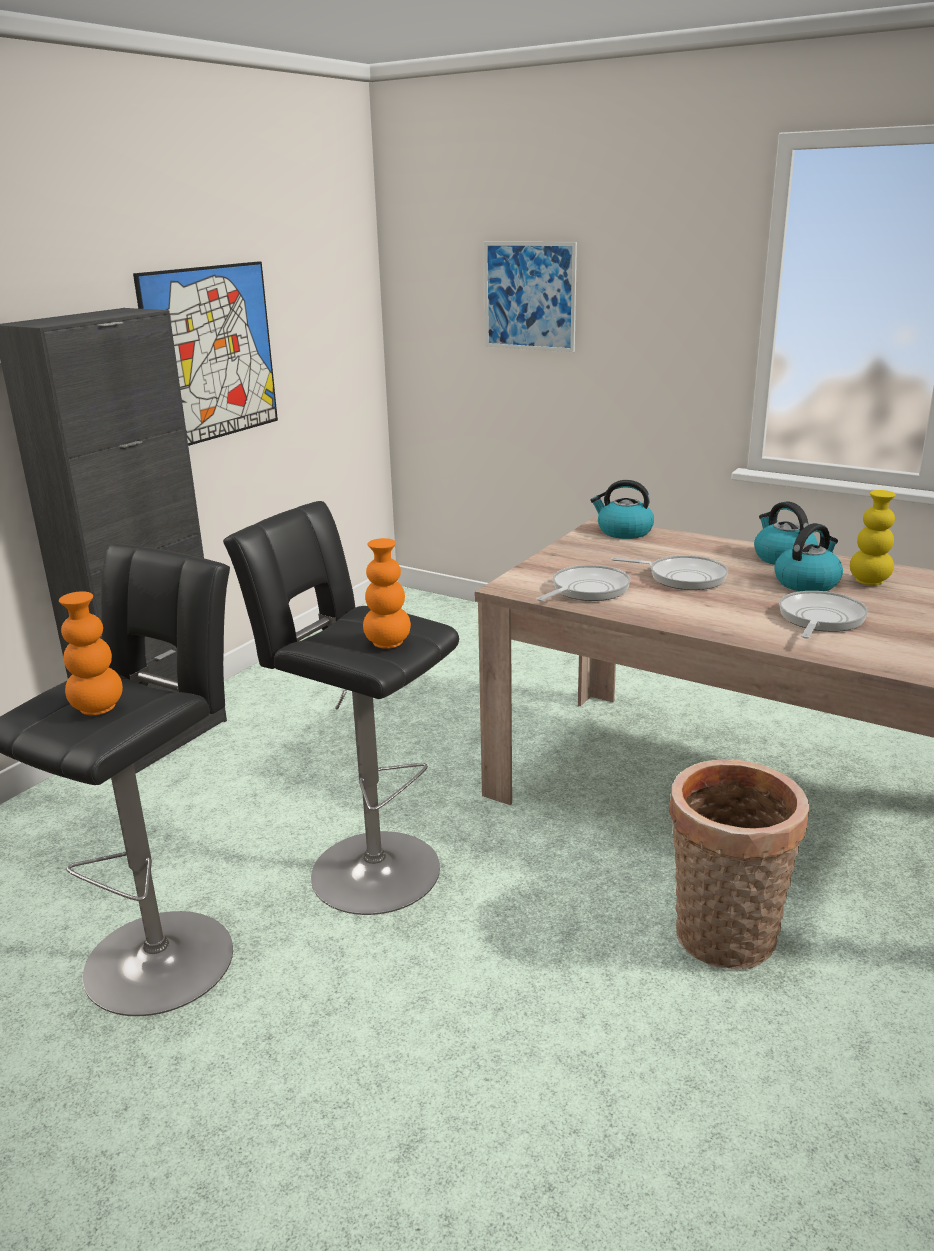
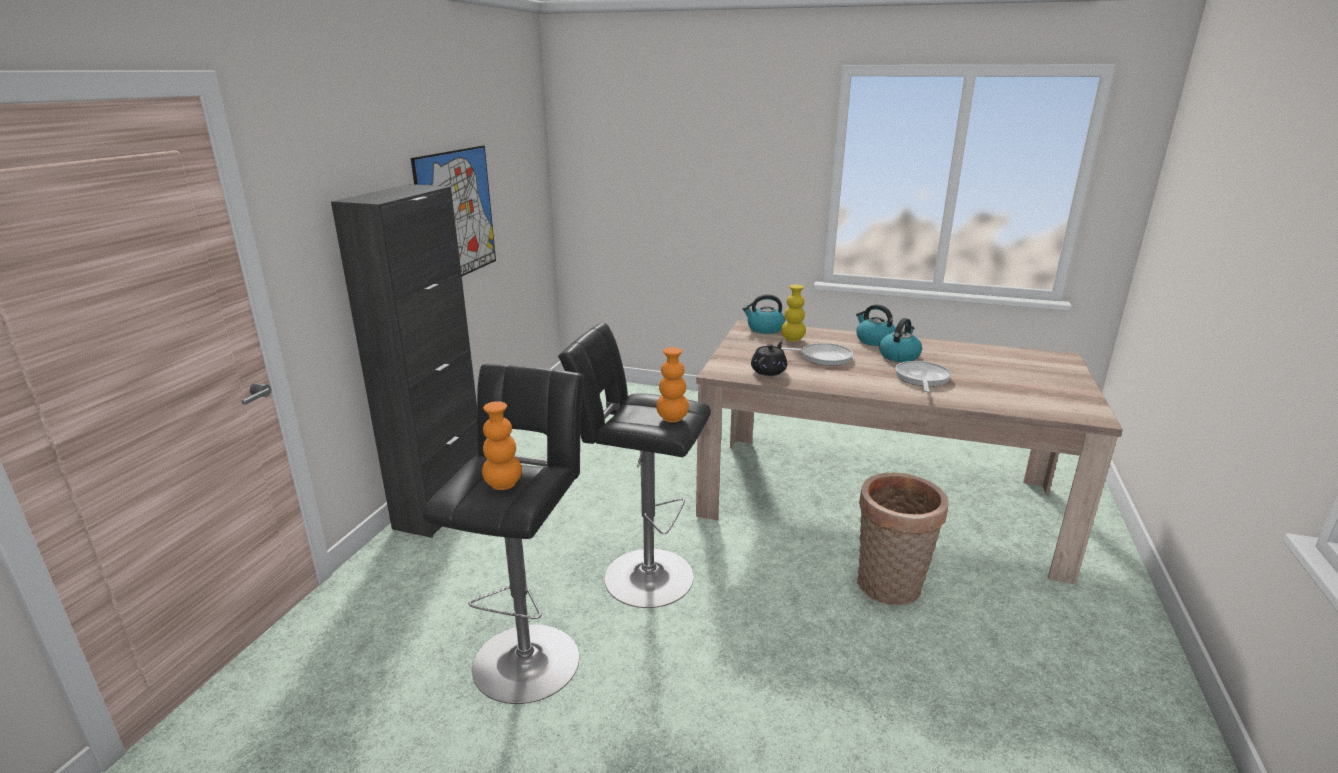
camera: 15 degrees left, 0 degrees up
picture [484,242,577,352] -> none
frying pan [536,565,631,601] -> black teapot [751,341,787,376]
yellow vase [850,490,896,585] -> yellow vase moved to [781,285,806,342]

